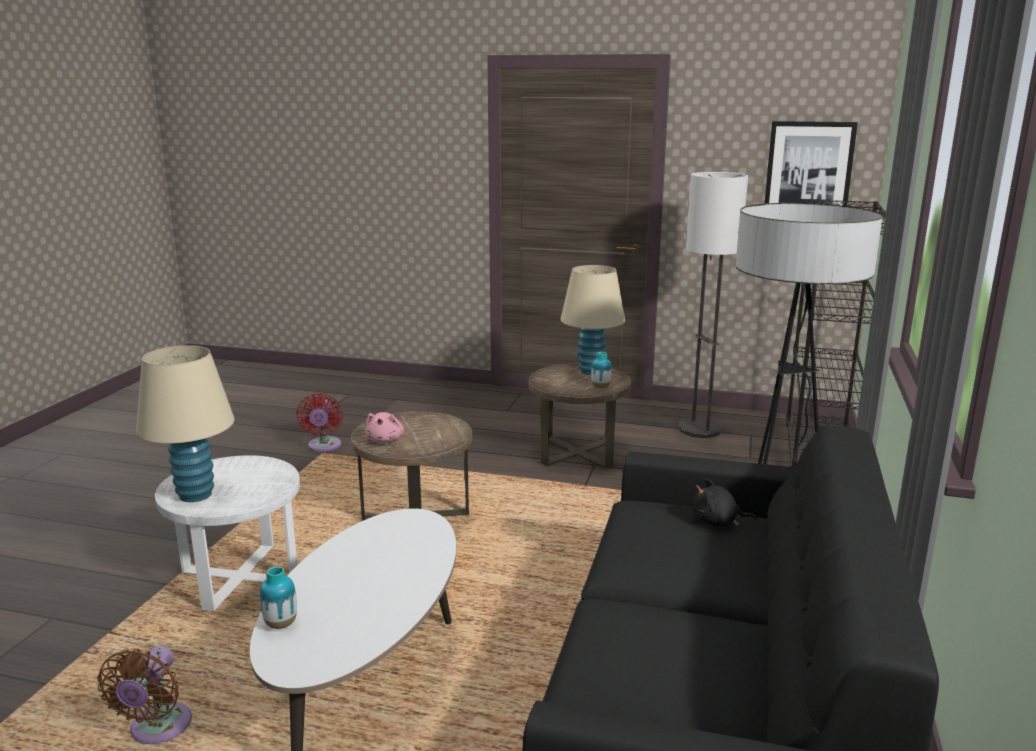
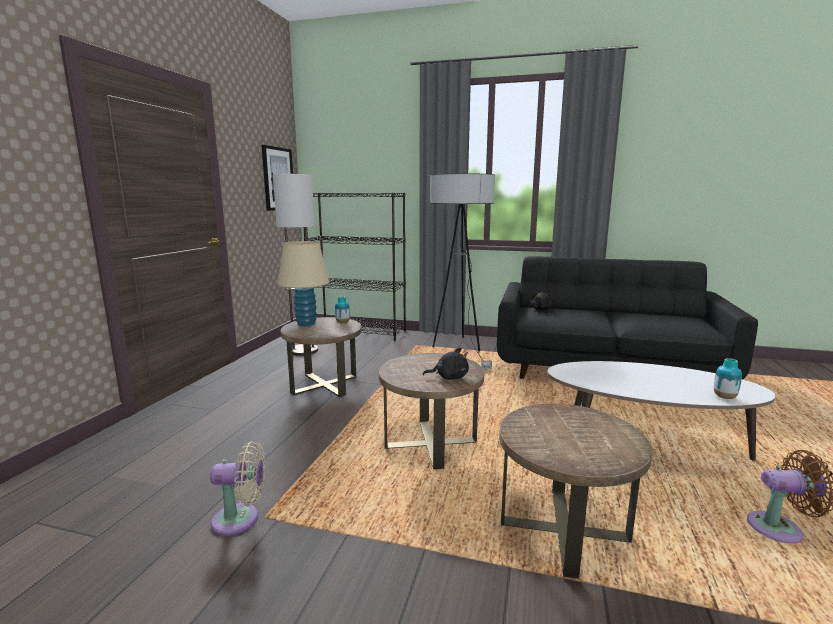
camera: 90 degrees left, 5 degrees down
beige table lamp [136,345,234,502] -> none
white side table [155,455,300,611] -> brown side table [499,404,653,579]
red fan [296,393,343,452] -> beige fan [210,441,266,536]
pink plush toy [365,412,404,443] -> black plush toy [423,347,469,380]

